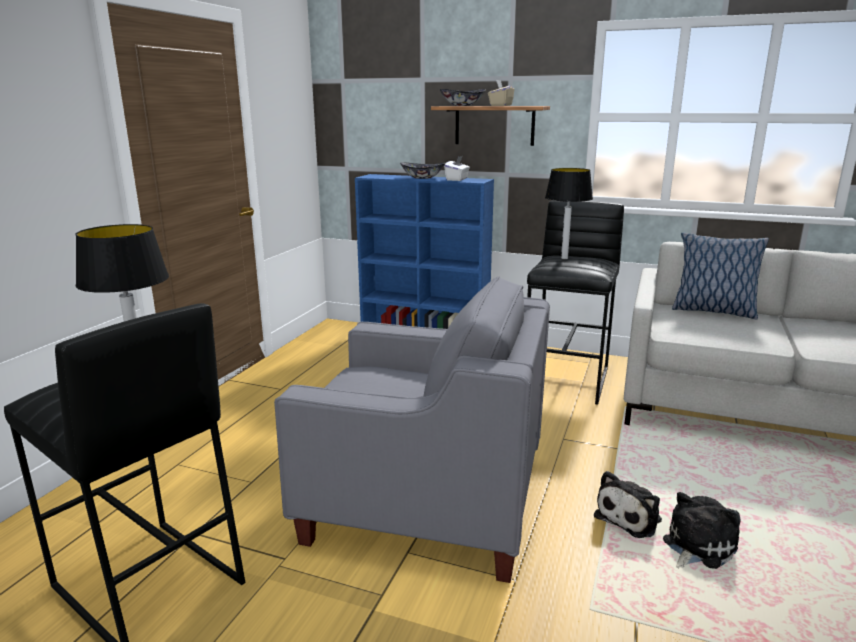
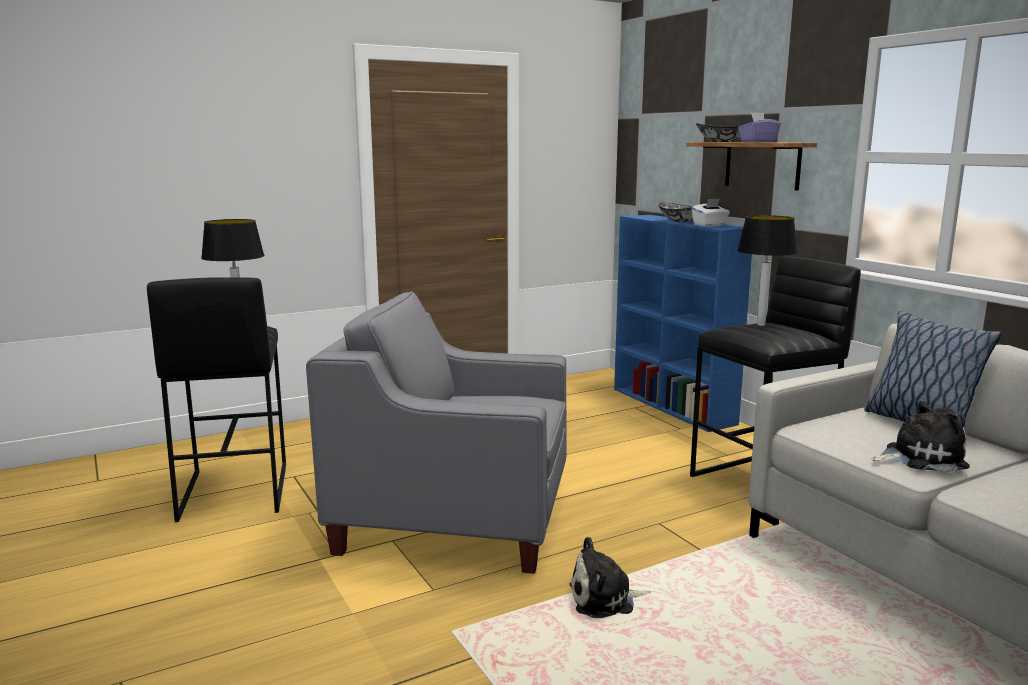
camera: 40 degrees right, 5 degrees down
grey armchair [274,276,550,583] -> grey armchair turned 135 degrees clockwise [306,291,566,574]
beige tissue box [488,80,514,106] -> purple tissue box [738,113,781,142]
plush toy [663,492,741,569] -> plush toy moved to [871,401,970,472]

